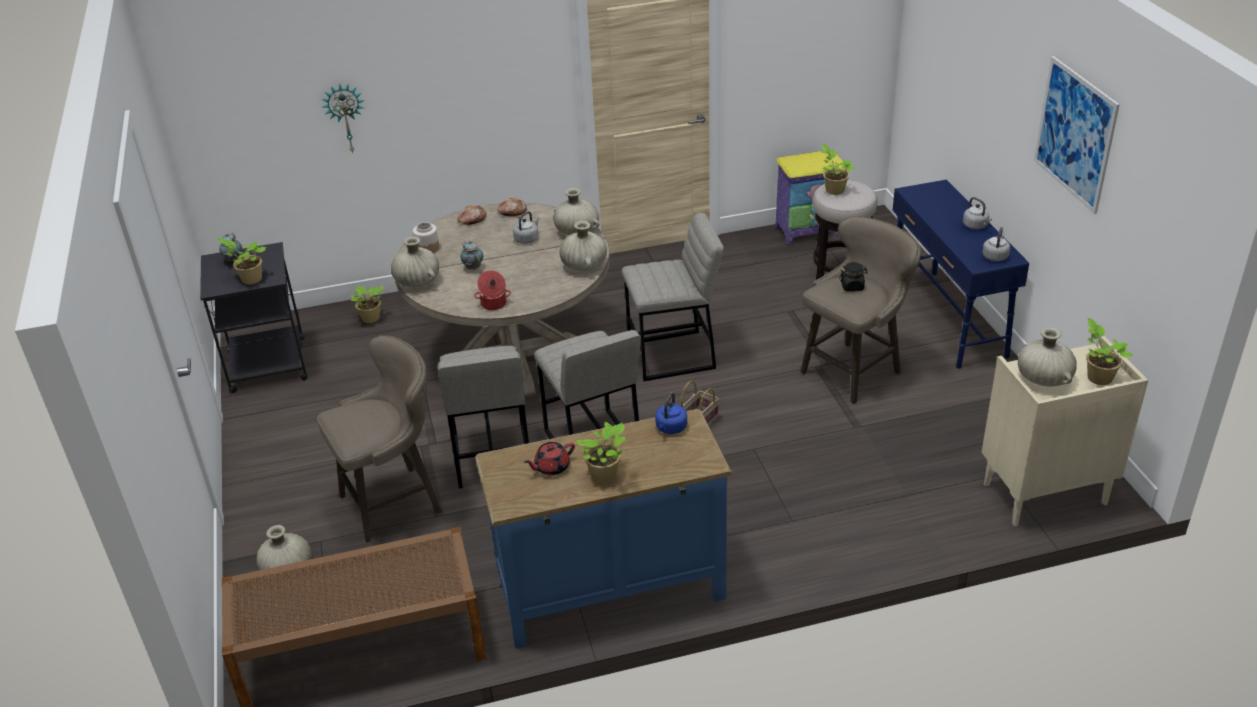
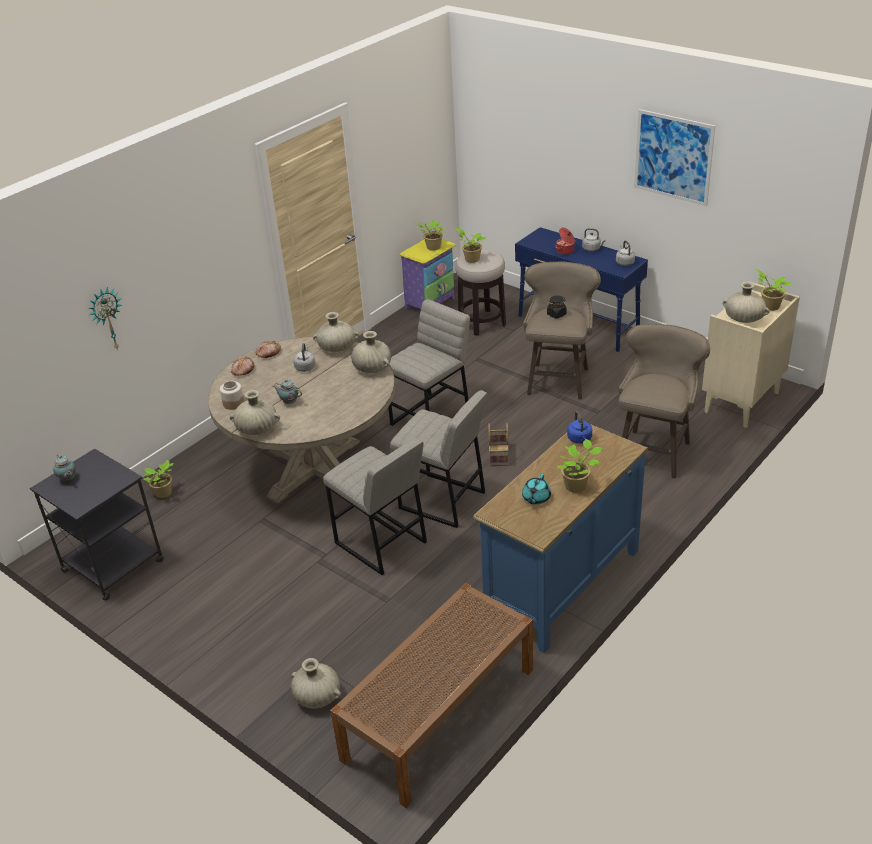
camera: 35 degrees left, 0 degrees up
potted plant [217,238,266,284] -> potted plant moved to [416,220,445,251]
beige stool [317,335,442,543] -> beige stool moved to [618,324,710,479]
cooking pot [474,270,511,310] -> cooking pot moved to [555,227,576,255]
red teapot [524,442,575,475] -> turquoise teapot [522,474,551,504]

